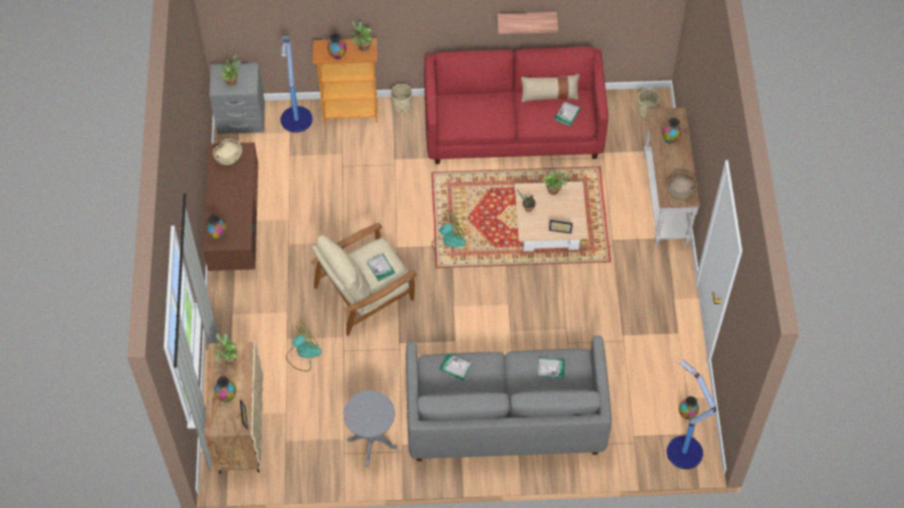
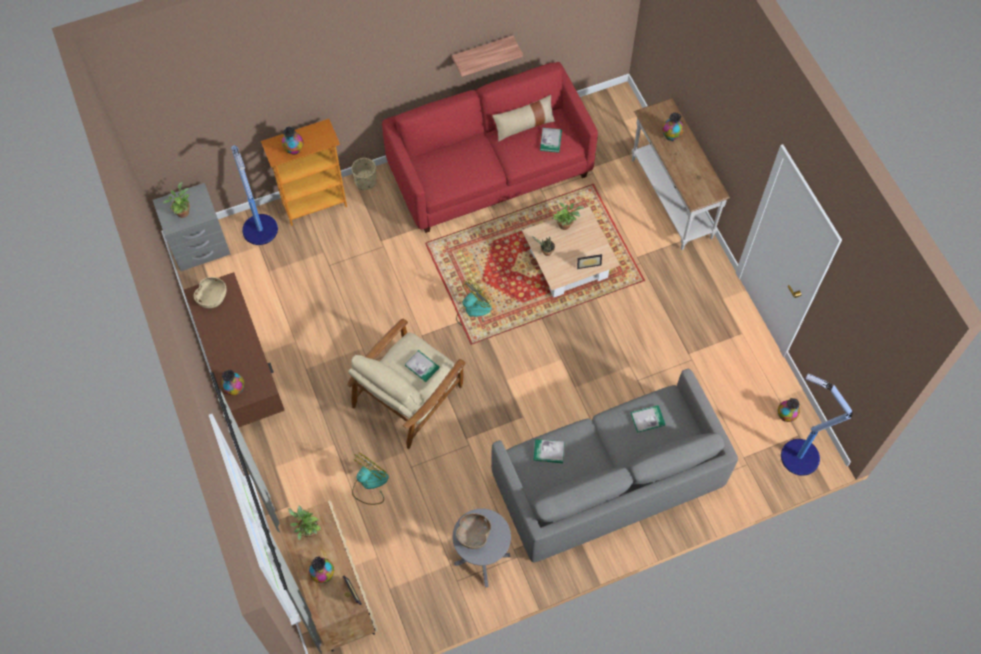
camera: 20 degrees left, 5 degrees up
potted plant [351,21,373,51] -> none
beige planter [637,88,660,118] -> none
brown bowl [667,172,697,200] -> brown bowl moved to [456,513,491,549]

